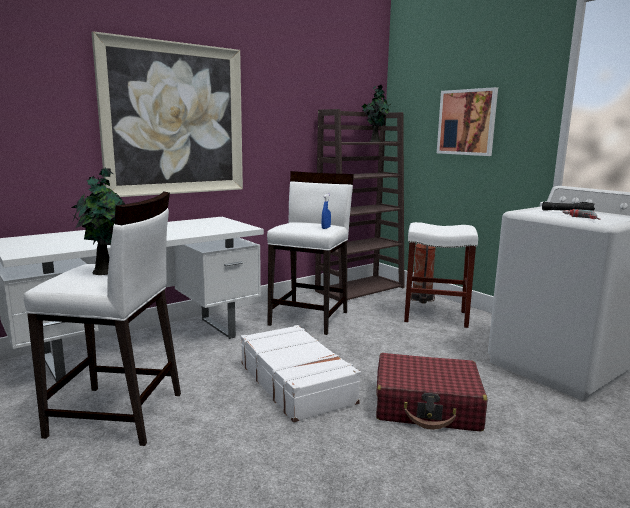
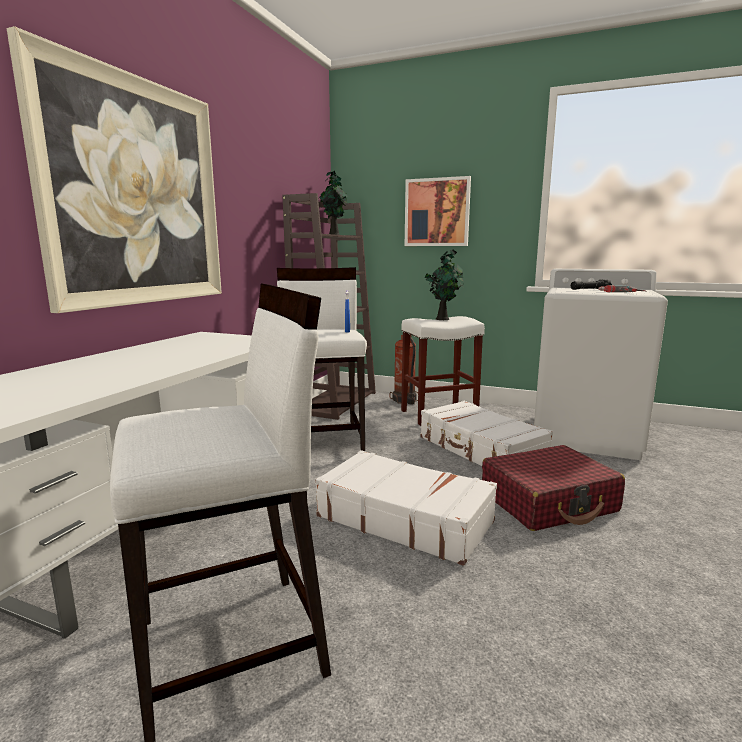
camera: 30 degrees left, 0 degrees up
potted plant [71,167,125,275] -> potted plant moved to [425,249,464,320]
none -> white suitcase [420,400,553,466]

